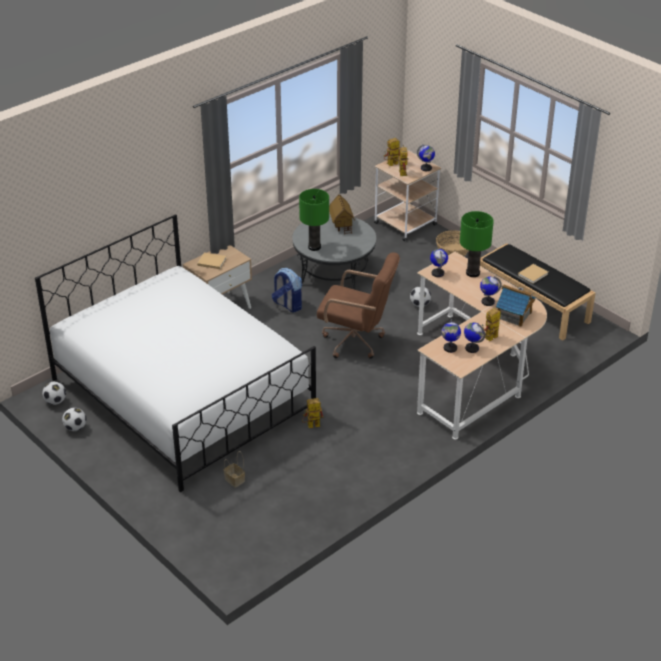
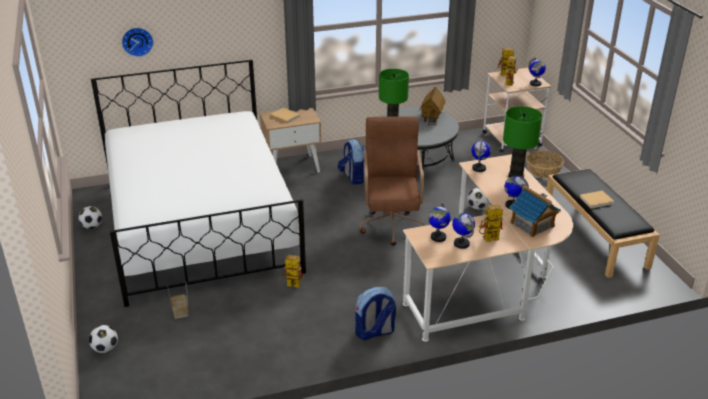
camera: 25 degrees right, 5 degrees down
football [42,381,66,405] -> football moved to [89,325,118,353]
brown office chair [317,252,400,359] -> brown office chair turned 135 degrees counterclockwise [359,116,425,246]
none -> wall clock [122,28,154,57]
none -> backpack [355,287,396,340]

